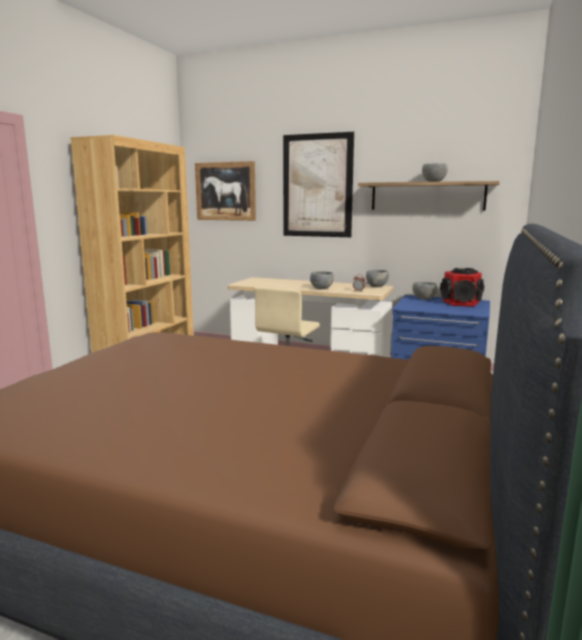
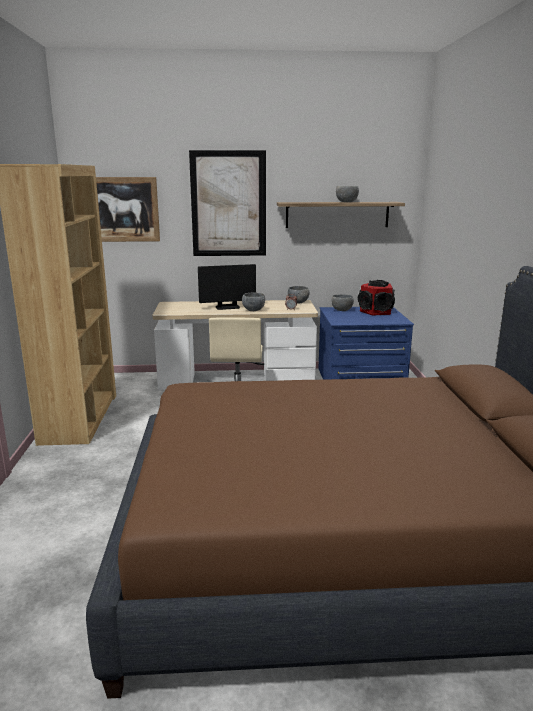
camera: 25 degrees left, 5 degrees up
none -> monitor [198,264,256,310]

